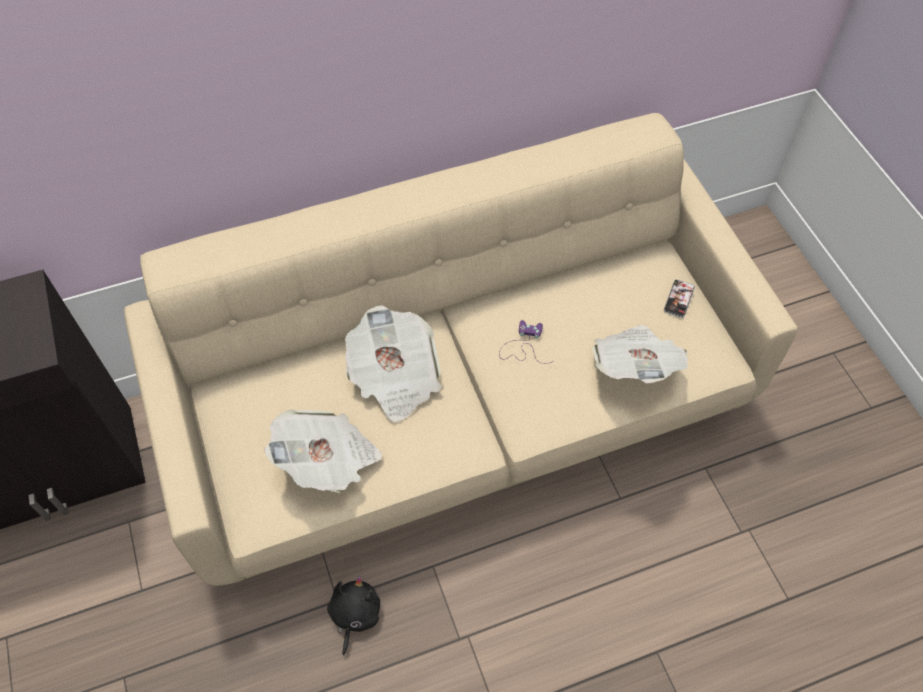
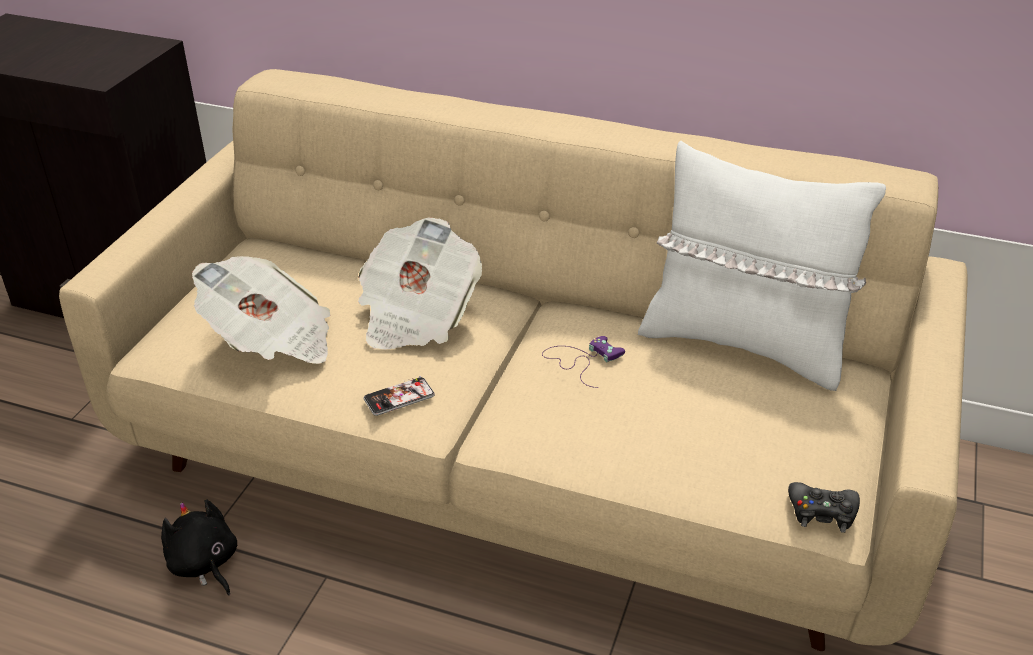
camera: 40 degrees right, 20 degrees down
black plush toy [327,576,380,656] -> black plush toy turned 90 degrees counterclockwise [161,499,237,596]
newspaper [593,325,688,384] -> none
phone [664,280,695,318] -> phone moved to [364,376,435,416]
none -> white pillow [638,141,886,391]
none -> black game controller [788,482,860,533]

